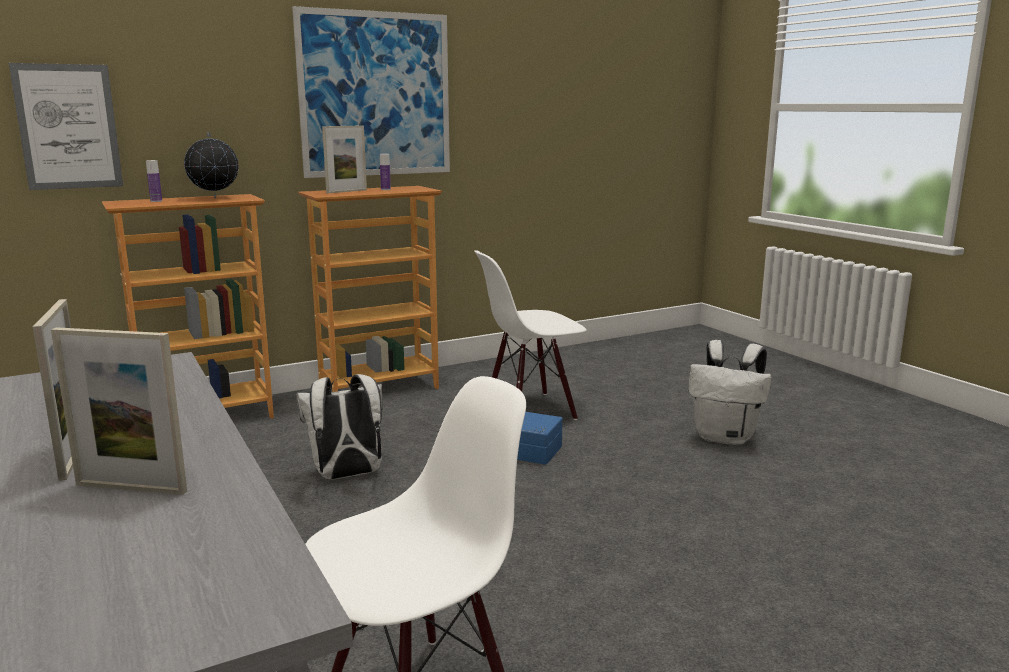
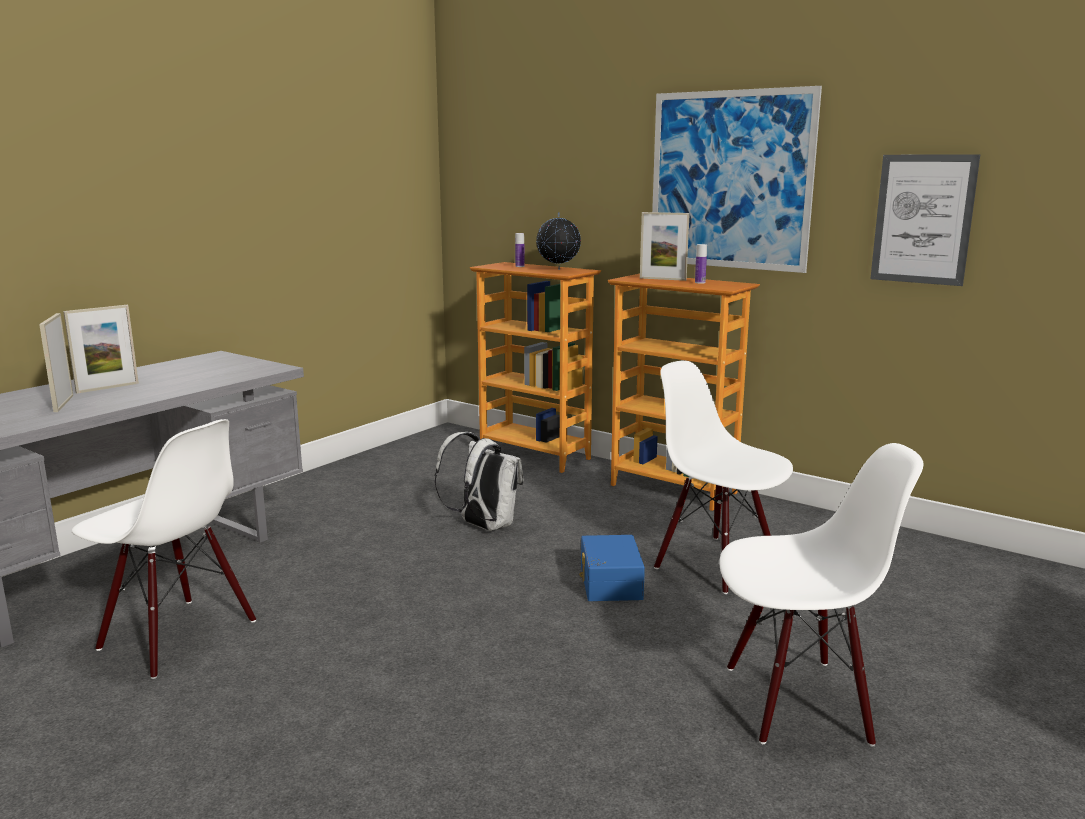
camera: 65 degrees right, 0 degrees up
picture [9,63,123,190] -> picture moved to [870,154,980,286]
white backpack [688,340,772,445] -> white chair [719,443,923,747]

